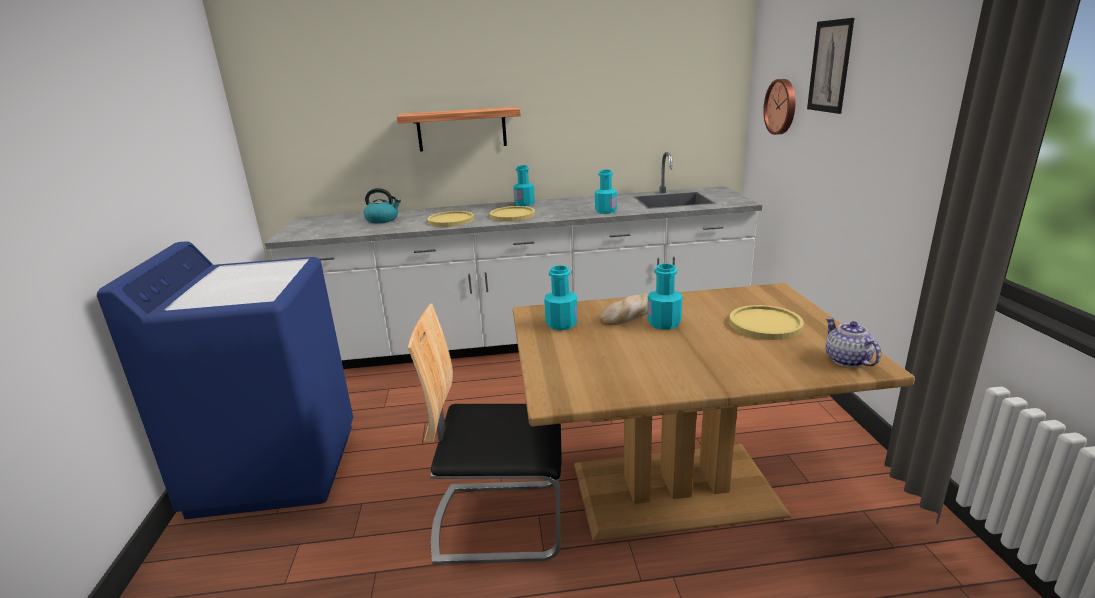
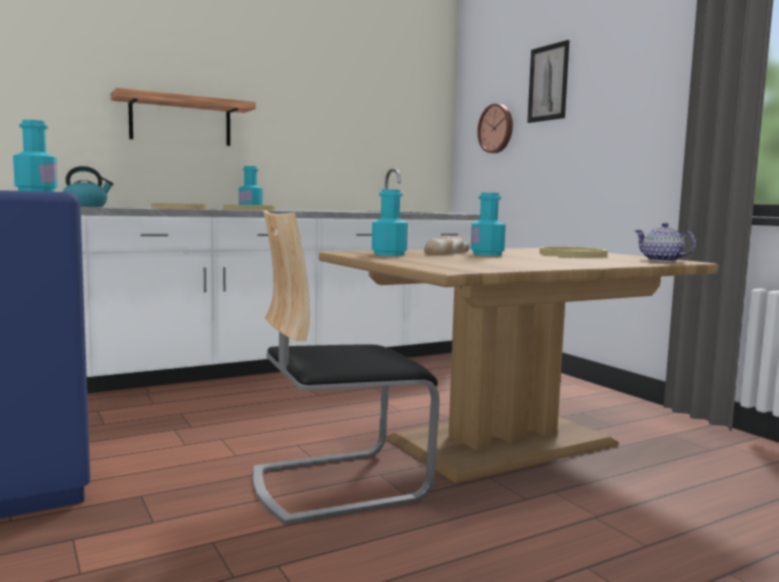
camera: 25 degrees left, 15 degrees down
turquoise bottle [595,170,617,214] -> turquoise bottle moved to [13,120,58,192]

